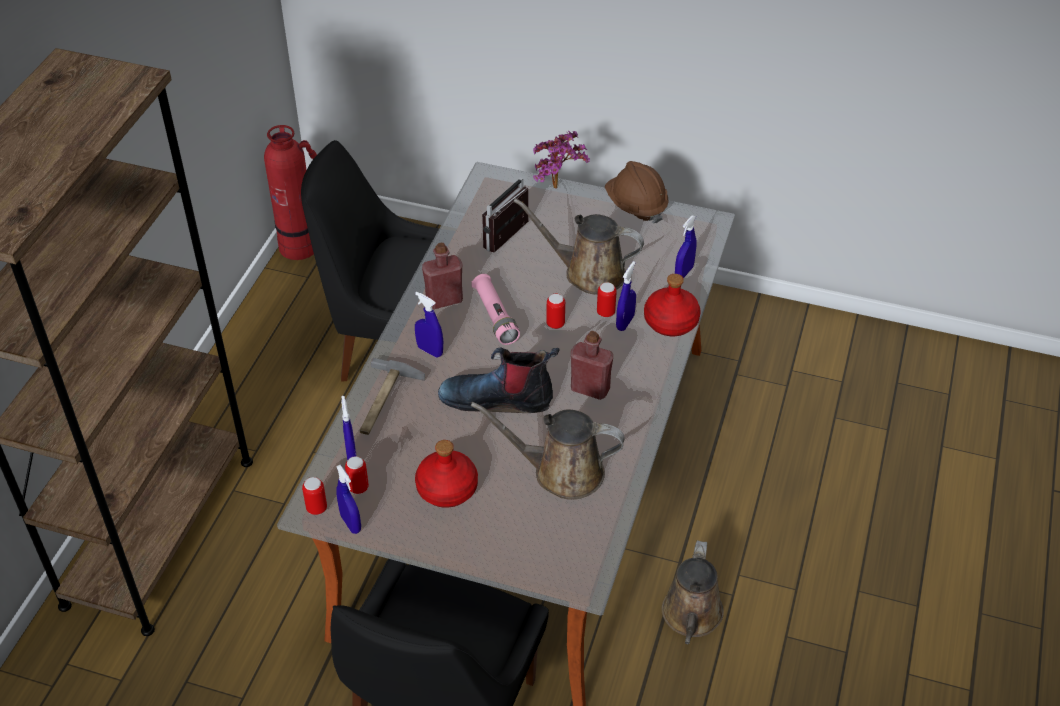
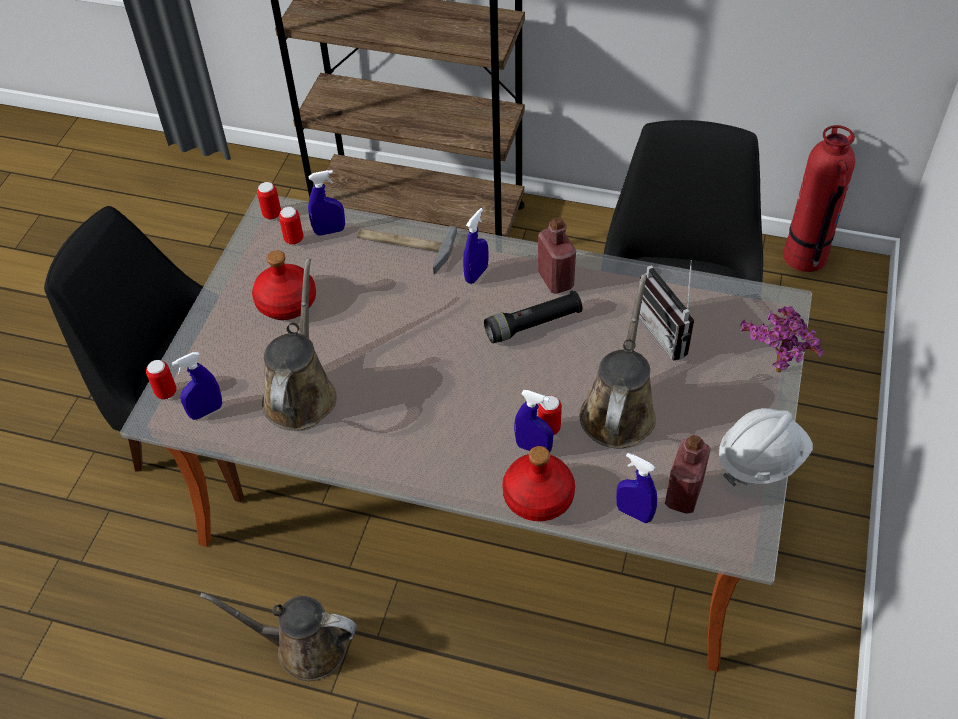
camera: 90 degrees right, 5 degrees up
blue spray bottle [336,465,361,534] -> blue spray bottle moved to [172,352,222,420]
boot [438,348,560,413] -> none
pink flashlight [471,274,520,345] -> black flashlight [484,290,583,343]
radio [482,177,529,252] -> radio turned 150 degrees counterclockwise [638,260,694,360]
can [546,294,565,329] -> can moved to [146,360,177,399]
red bottle [571,331,613,400] -> red bottle moved to [665,435,711,514]
brown hard hat [605,161,669,223] -> white hard hat [719,408,813,486]

